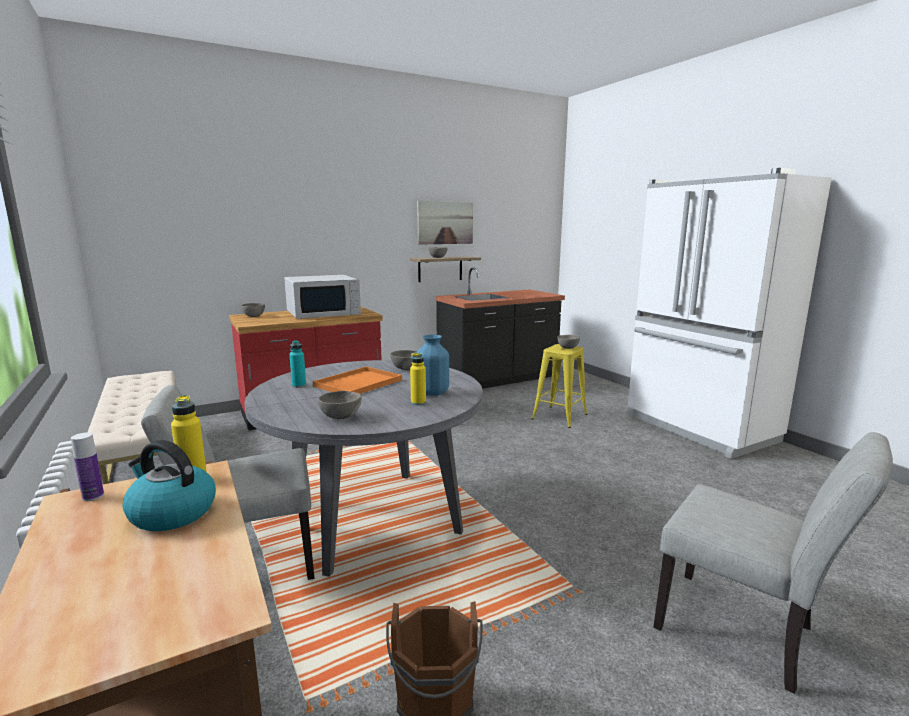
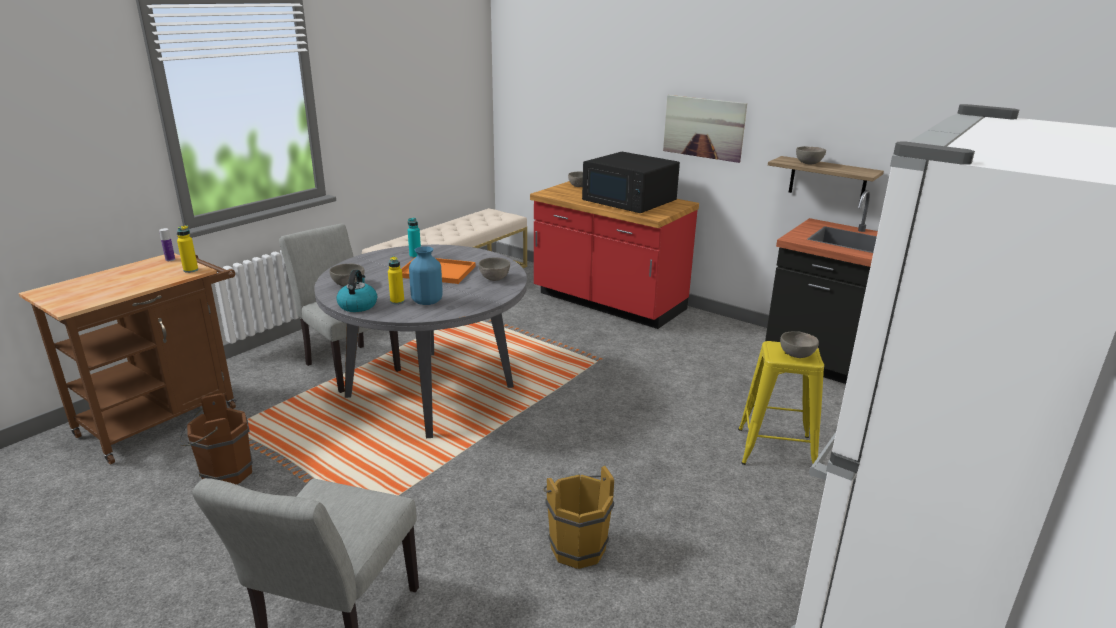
camera: 65 degrees right, 10 degrees up
kettle [122,440,216,531] -> kettle moved to [336,270,377,312]
white microwave [284,275,361,319] -> black microwave [582,152,680,213]
picture [417,201,473,245] -> picture moved to [663,95,747,163]
none -> brown bucket [543,466,614,569]

